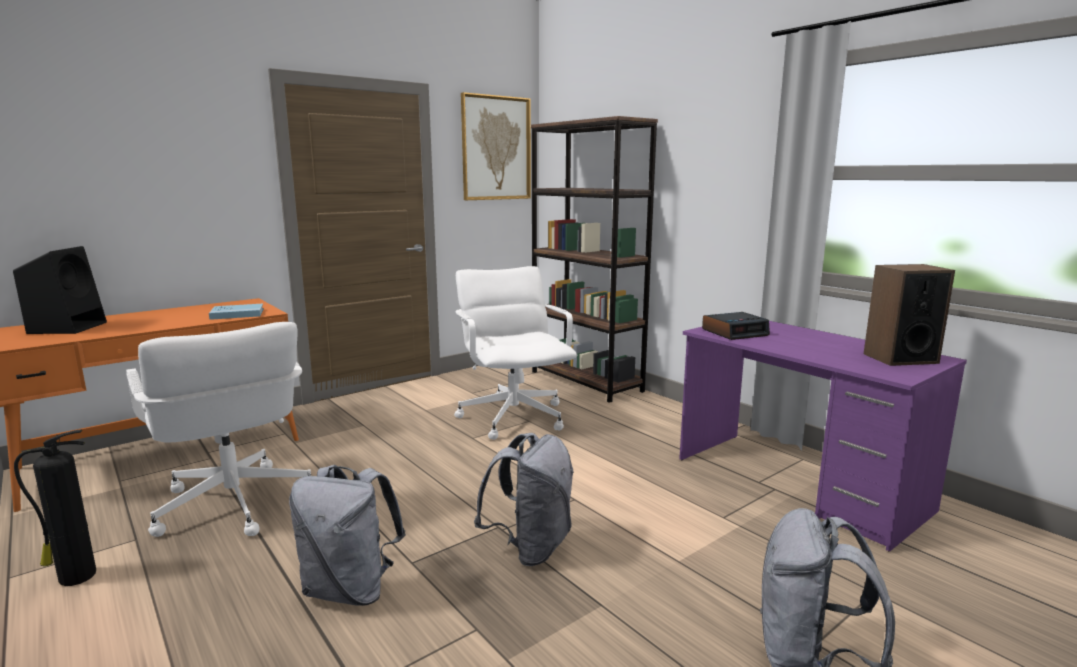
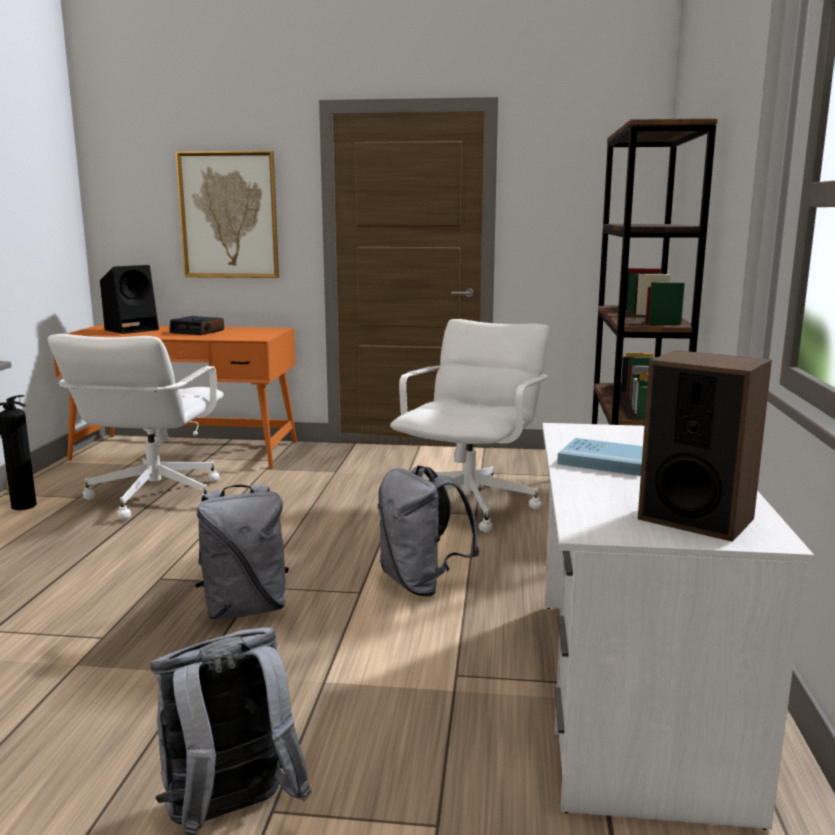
camera: 45 degrees right, 0 degrees up
blue book [209,303,263,320] -> blue book moved to [557,438,643,476]
grey backpack [289,465,406,606] -> grey backpack moved to [378,466,480,596]
picture [461,92,531,200] -> picture moved to [176,151,279,278]
purple desk [679,321,967,552] -> white desk [542,423,814,830]
alarm clock [702,312,770,340] -> alarm clock moved to [169,316,224,335]

